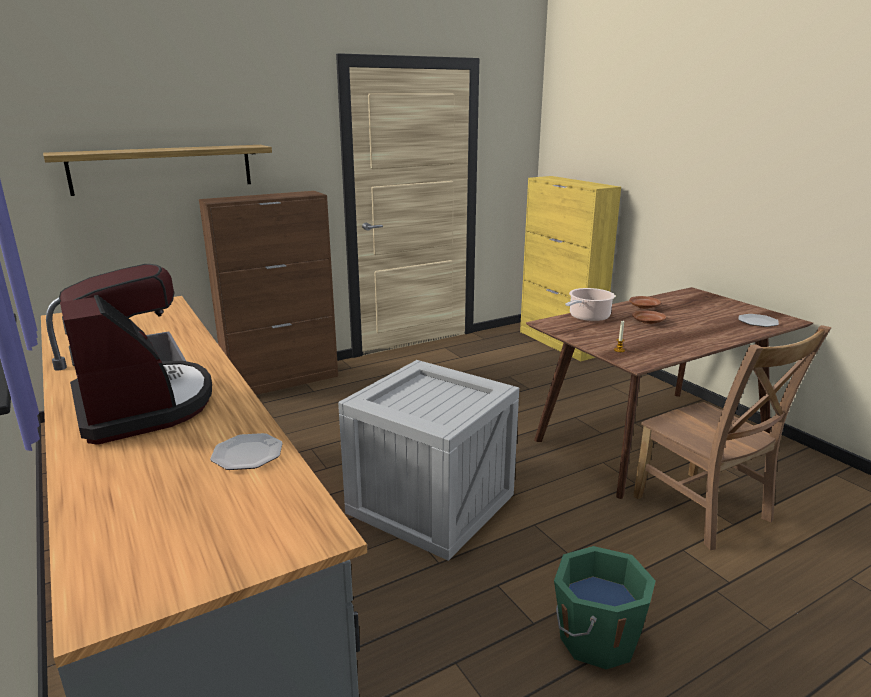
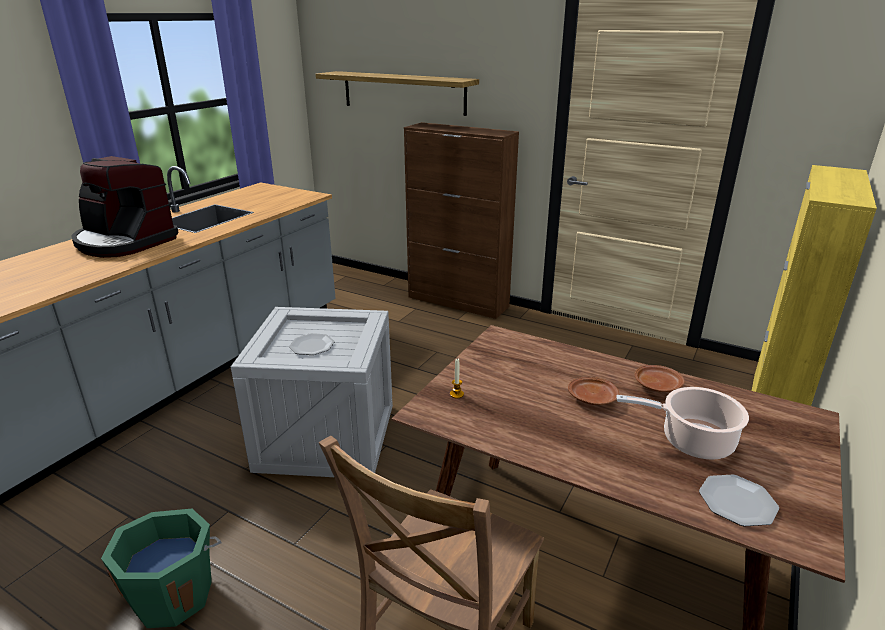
camera: 60 degrees right, 5 degrees up
coffee machine [59,264,212,445] -> coffee machine turned 90 degrees clockwise [71,156,178,258]
plate [210,433,283,470] -> plate moved to [289,333,334,355]
cooking pot [565,288,615,322] -> cooking pot moved to [616,387,749,460]

